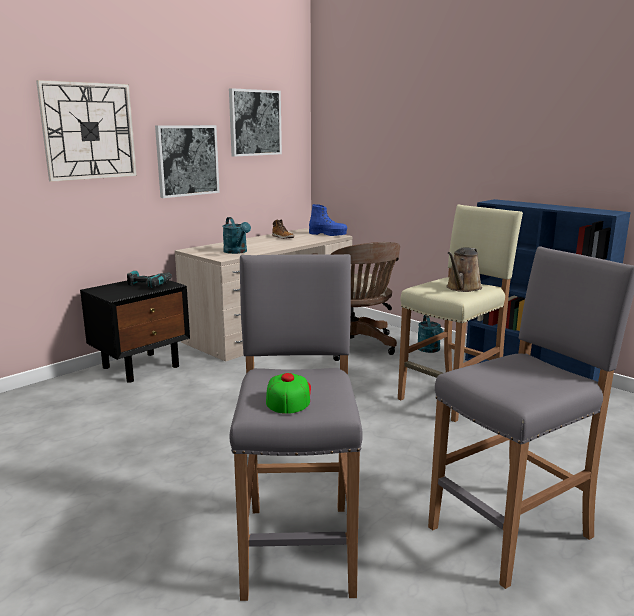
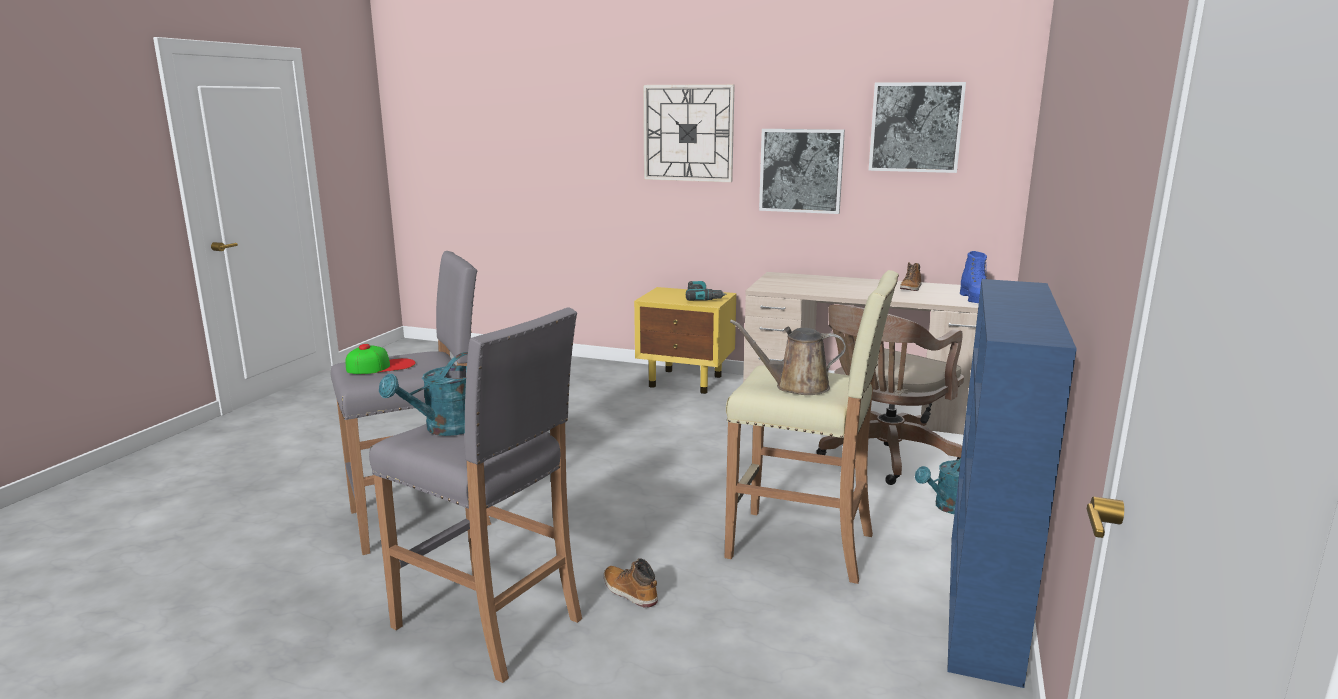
camera: 65 degrees right, 0 degrees up
black nightstand [80,275,190,383] -> yellow nightstand [634,287,737,394]
turquoise watering can [222,217,251,254] -> turquoise watering can moved to [379,352,468,436]
none -> boot [604,558,658,608]

